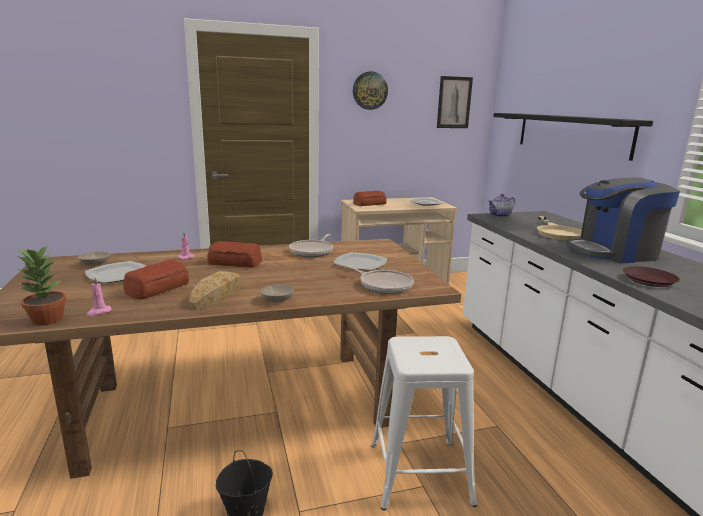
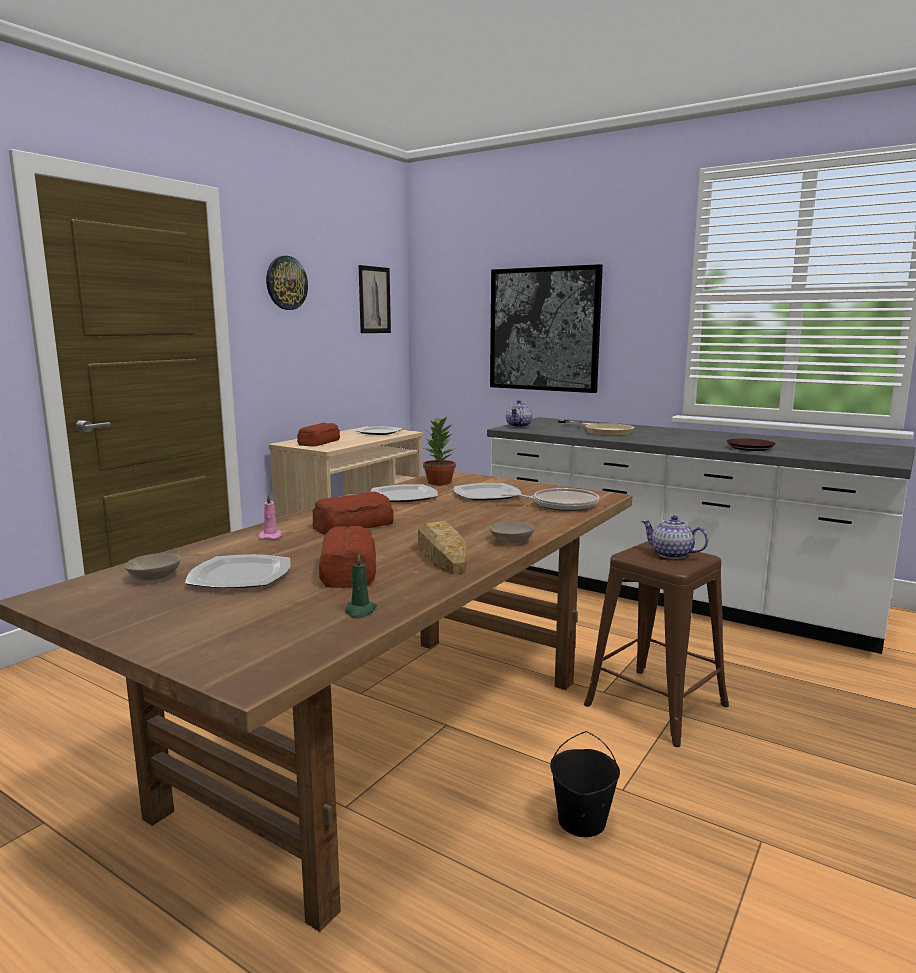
camera: 40 degrees left, 5 degrees down
potted plant [18,245,67,325] -> potted plant moved to [423,416,456,485]
pink candle [86,278,112,316] -> green candle [345,553,377,619]
frying pan [289,234,333,257] -> plate [371,484,438,502]
white stool [371,336,477,510] -> brown stool [584,541,729,747]
black shelf [494,113,653,161] -> picture [490,264,603,393]
coffee machine [566,177,680,263] -> none
none -> teapot [641,515,709,559]

